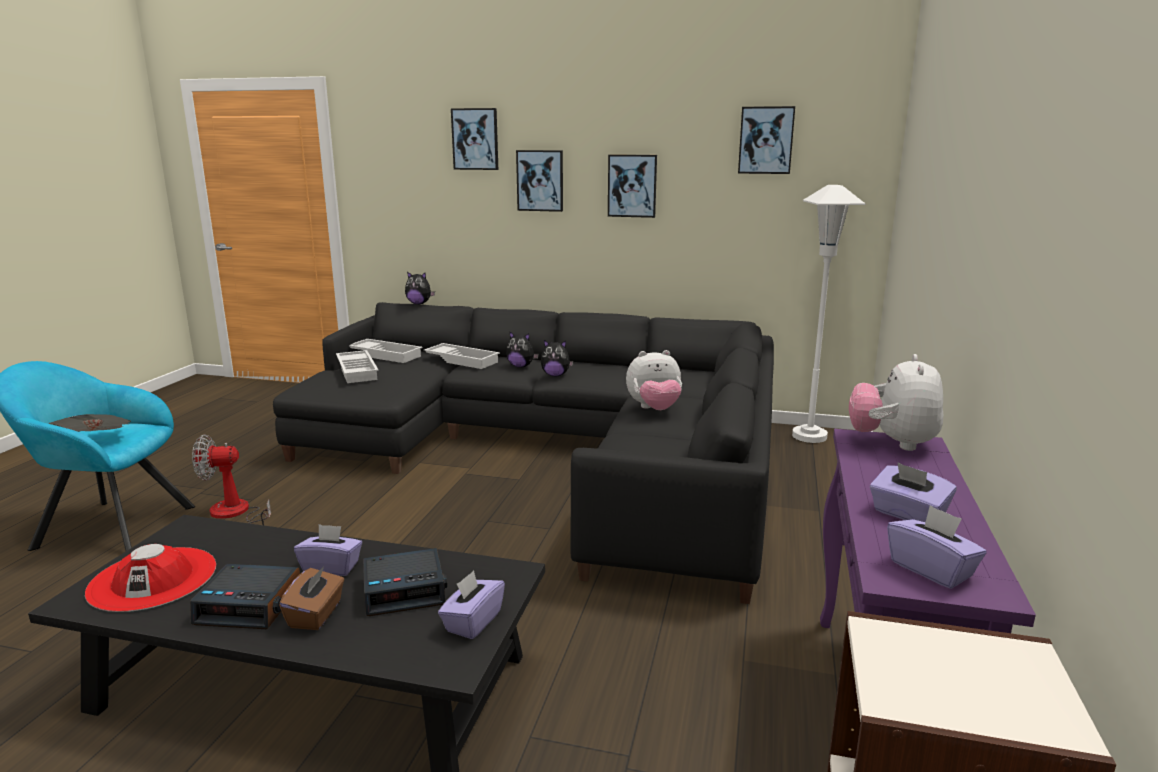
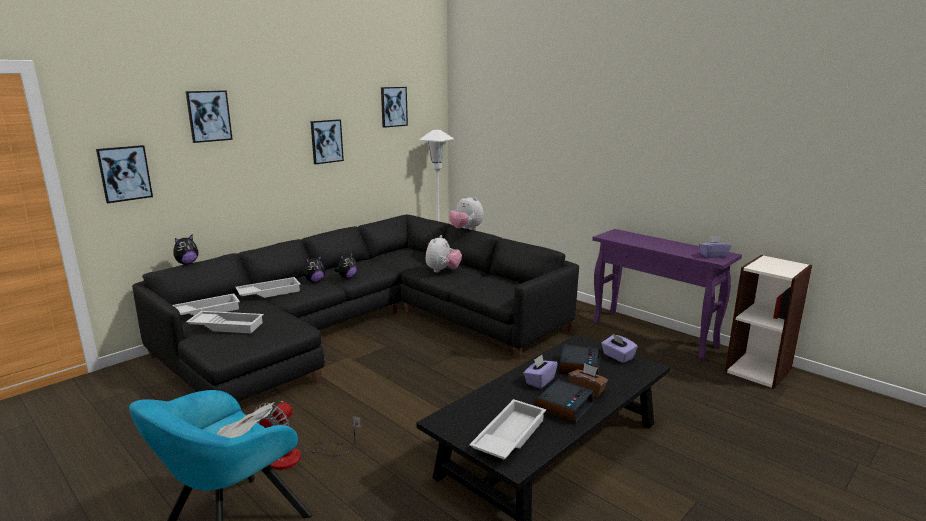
camera: 60 degrees left, 0 degrees up
red hat [85,544,216,612] -> white tray [469,399,546,460]
picture [516,150,563,212] -> picture moved to [96,145,153,203]
plush toy [849,354,943,451] -> plush toy moved to [449,195,484,230]
purple tissue box [870,462,957,522] -> none

